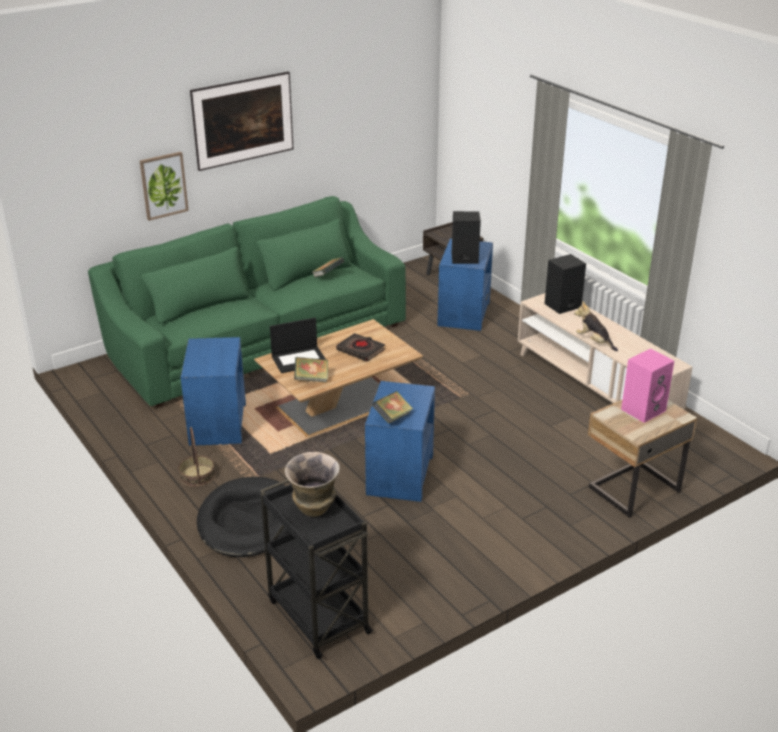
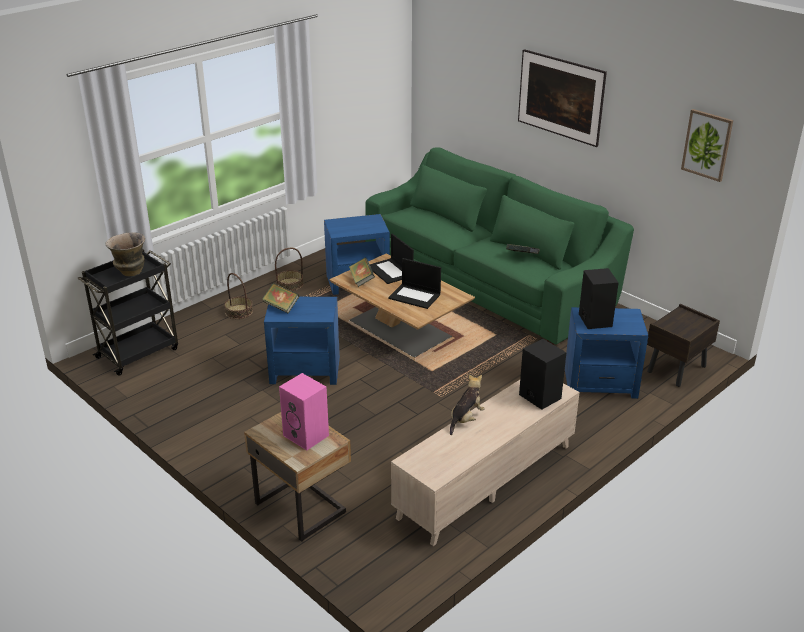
camera: 80 degrees right, 0 degrees up
picture [140,152,189,221] -> picture moved to [681,109,733,182]
black dog bed [197,477,290,557] -> basket [224,273,253,319]
black book [336,333,385,362] -> laptop [388,258,441,309]

